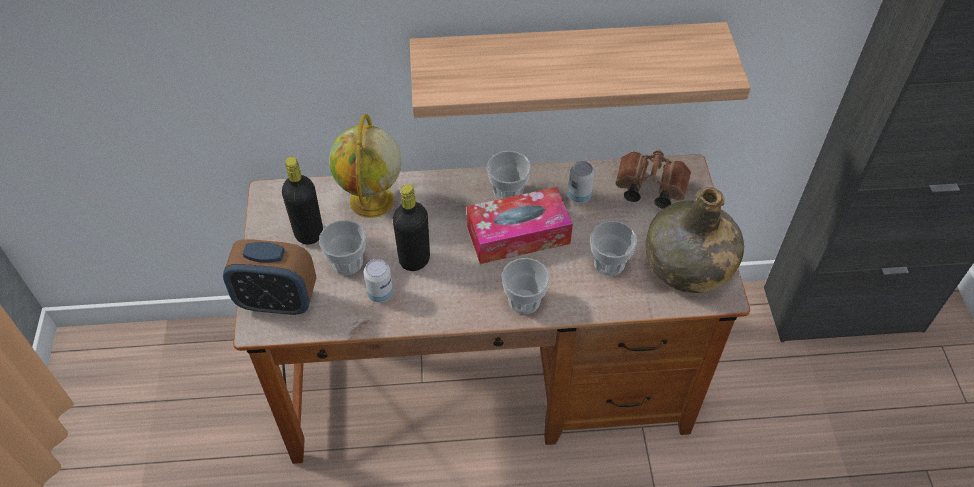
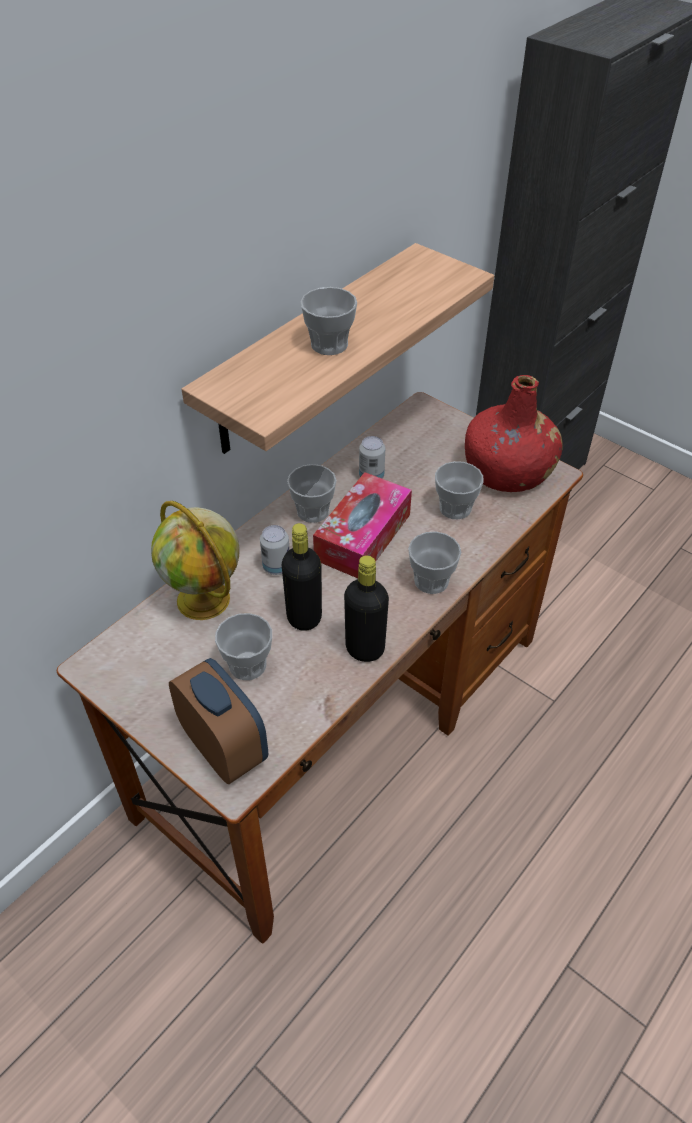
camera: 45 degrees left, 5 degrees down
alarm clock [223,239,316,315] -> alarm clock turned 90 degrees counterclockwise [169,658,268,784]
black bottle [282,157,323,244] -> black bottle moved to [344,555,389,662]
can [364,259,393,303] -> can moved to [260,525,290,575]
brown binoculars [615,150,691,209] -> none
green bottle [645,187,744,293] -> red bottle [465,375,563,492]
none -> cup [300,287,357,355]

